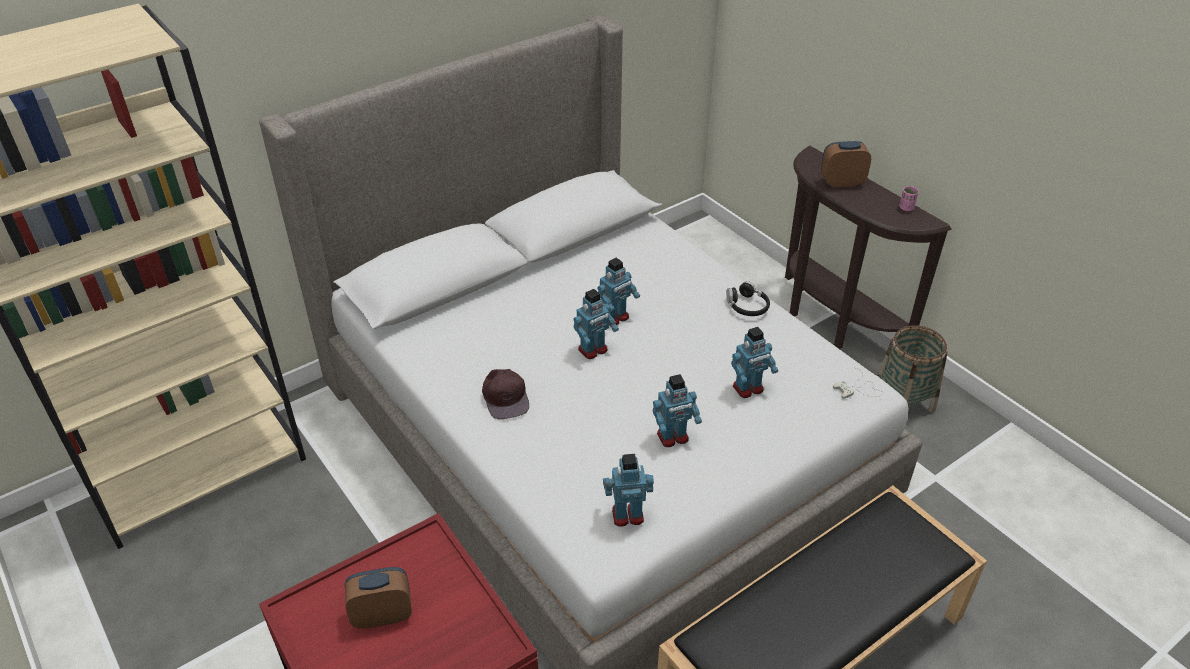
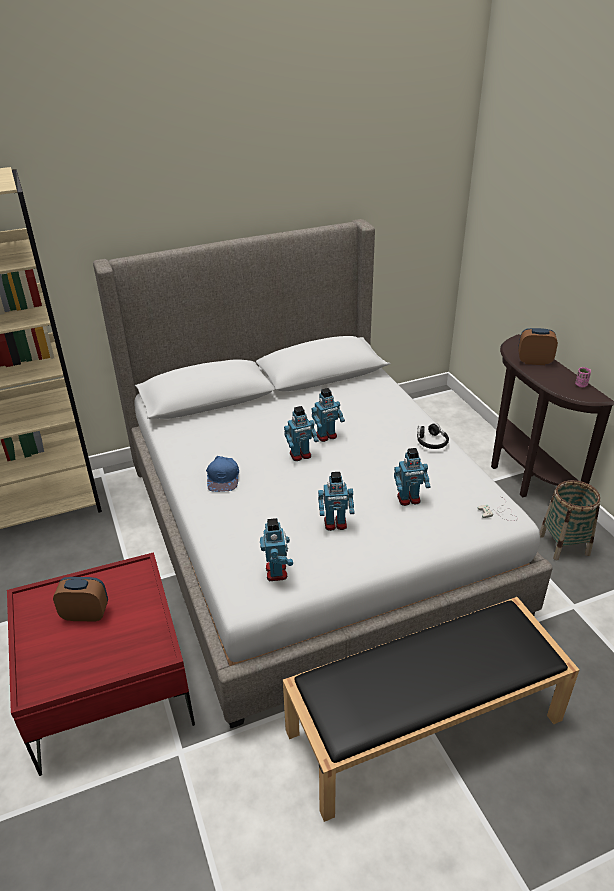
camera: 15 degrees right, 5 degrees down
brown cap [482,369,529,419] -> blue cap [206,456,239,492]
toy robot [603,454,654,527] -> toy robot turned 75 degrees clockwise [260,518,293,581]

